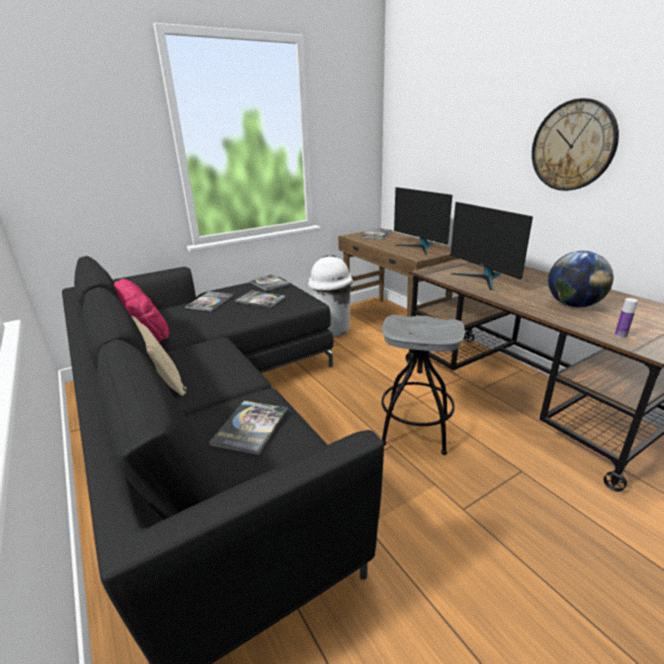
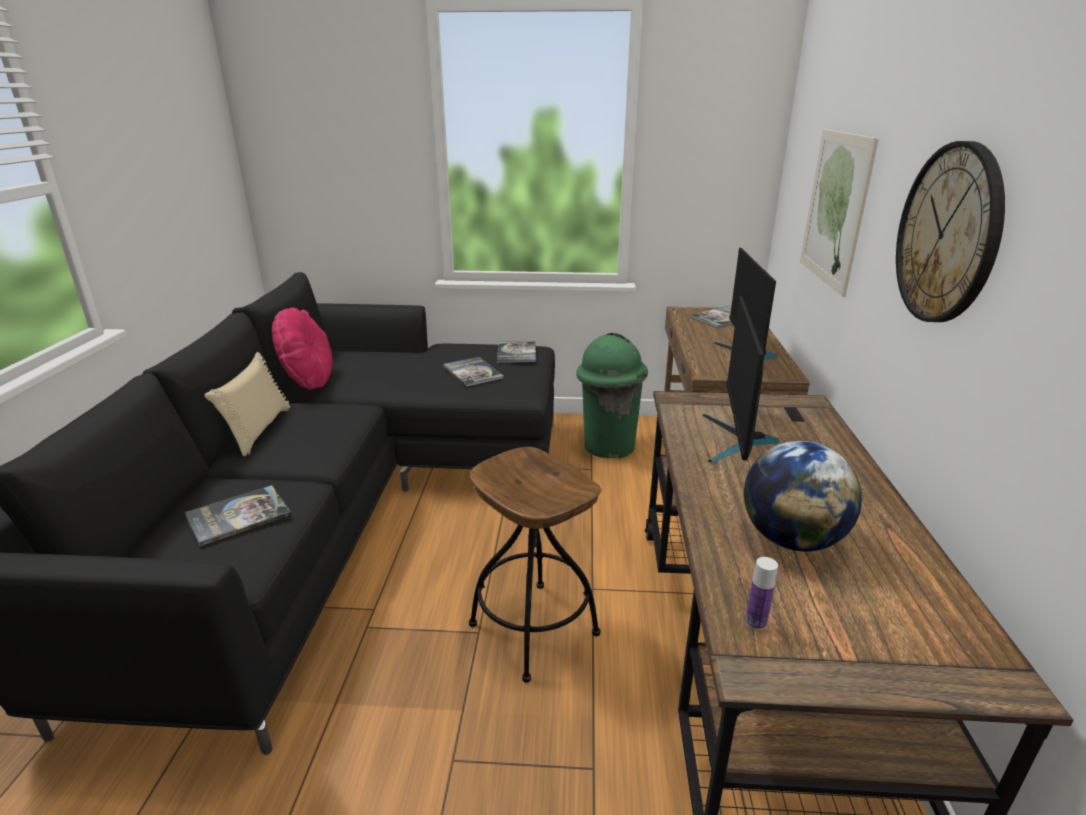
camera: 35 degrees right, 0 degrees up
book [185,291,234,311] -> none
white trash can [308,255,353,337] -> green trash can [576,333,648,458]
grey stool [381,315,465,455] -> brown stool [469,447,601,683]
none -> picture [800,129,879,297]

